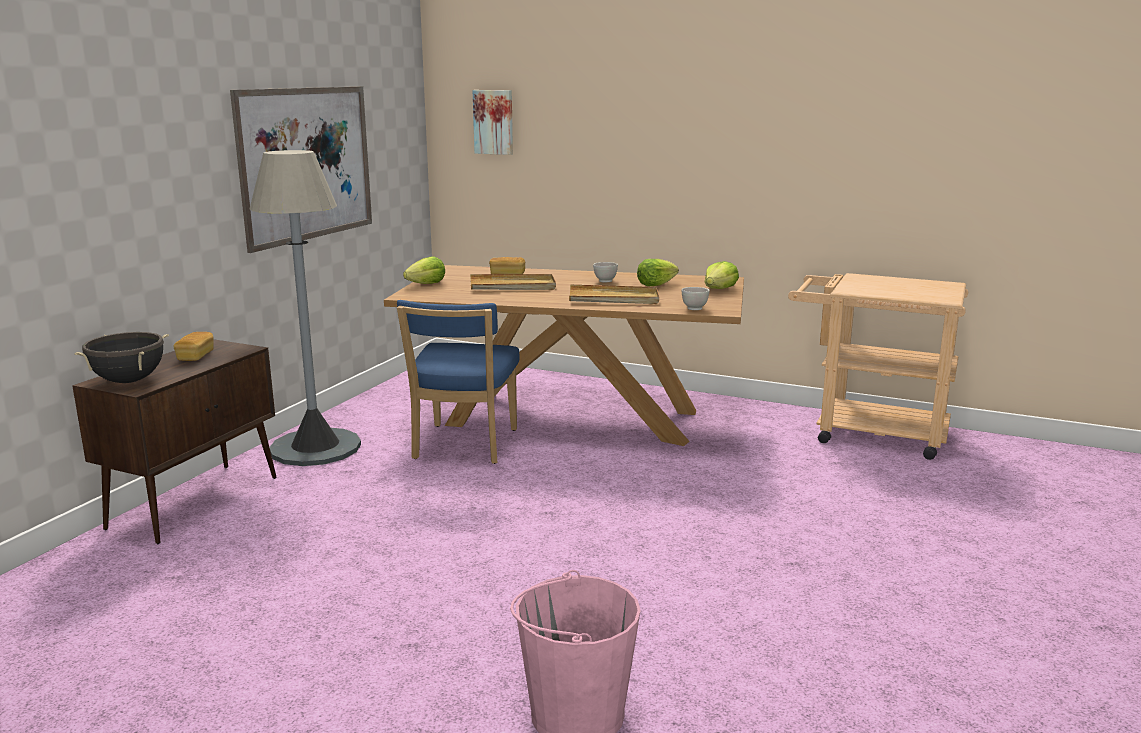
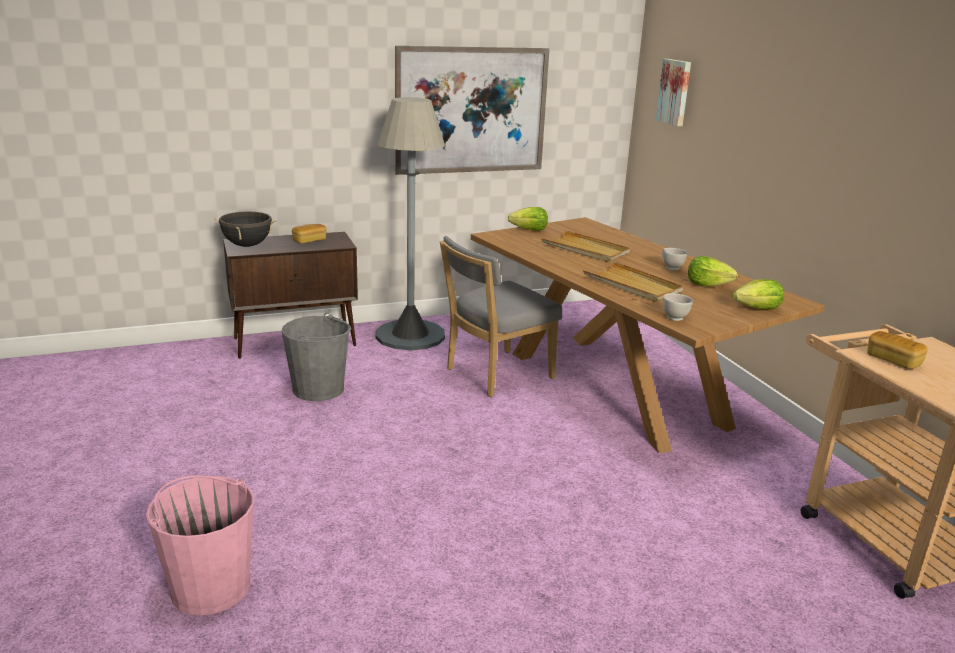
camera: 45 degrees right, 5 degrees up
blue chair [397,300,520,464] -> grey chair [440,236,562,397]
bread [489,257,525,274] -> bread moved to [867,331,928,369]
none -> grey bucket [281,313,351,401]

